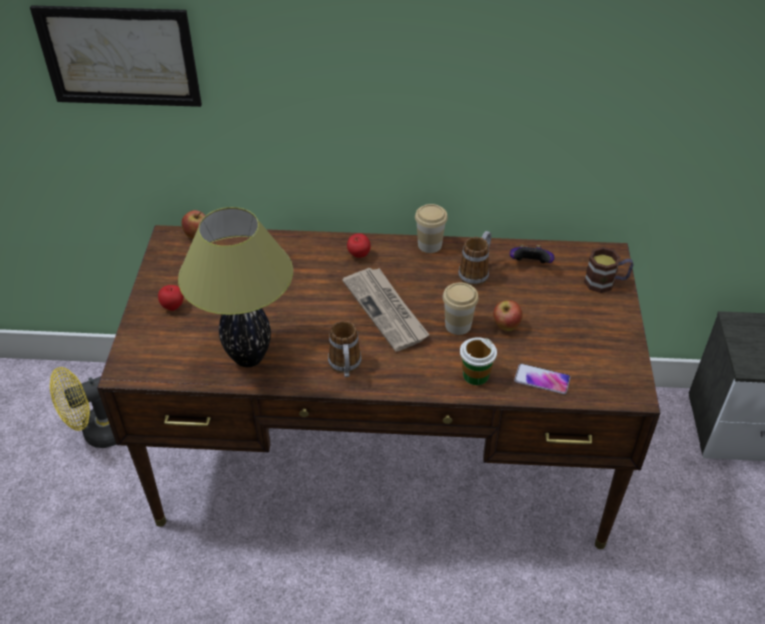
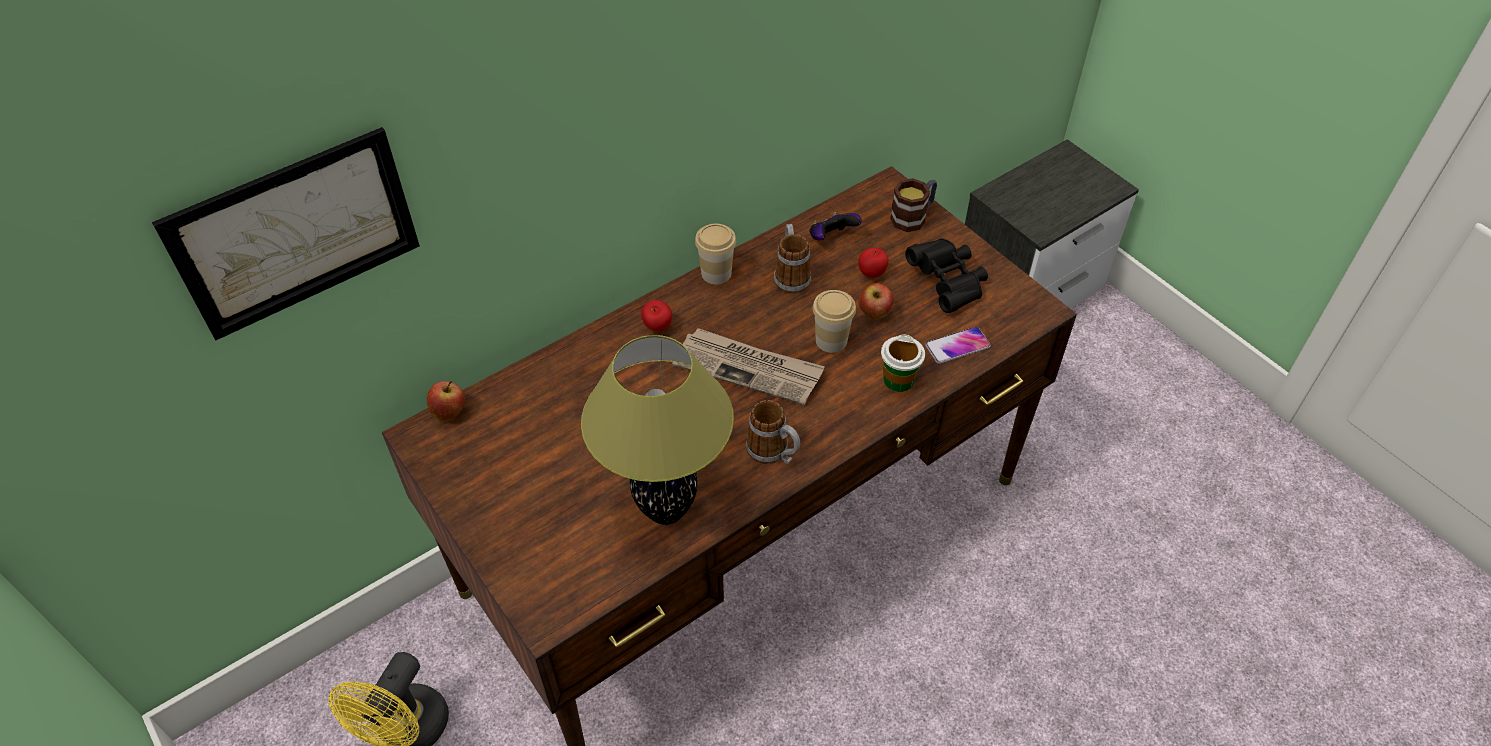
camera: 40 degrees left, 5 degrees up
apple [158,285,183,311] -> apple moved to [858,248,889,278]
none -> black binoculars [905,238,988,313]

